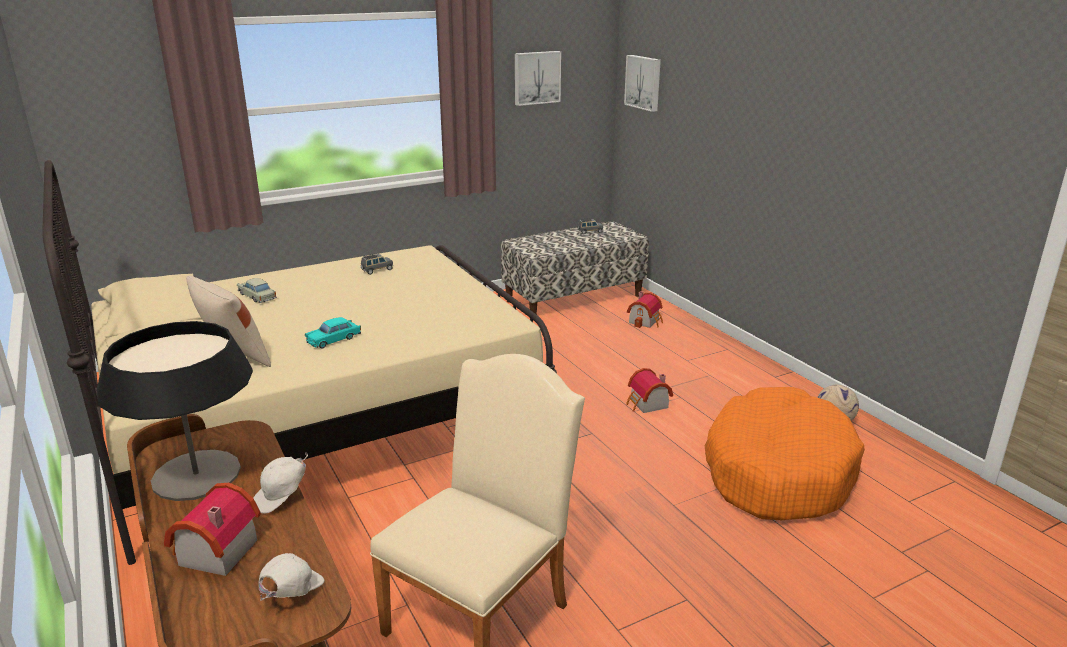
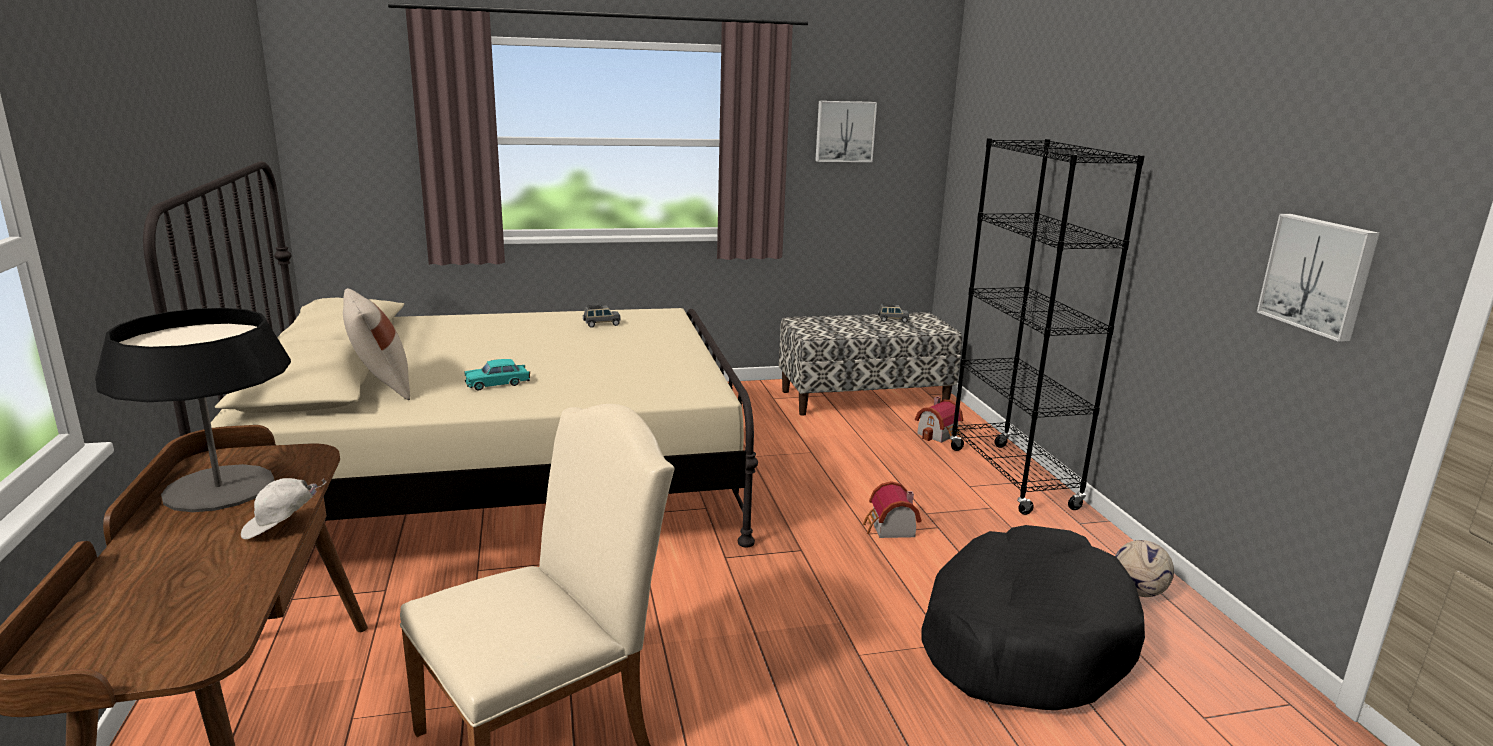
camera: 15 degrees right, 5 degrees down
toy house [164,483,261,576] -> none
beige toy car [237,278,277,303] -> none
white cap [259,553,325,601] -> none
picture [624,55,661,112] -> picture moved to [1257,214,1380,342]
orange dog bed [705,387,865,521] -> black dog bed [922,525,1145,710]
none -> black bookcase [950,138,1145,515]

